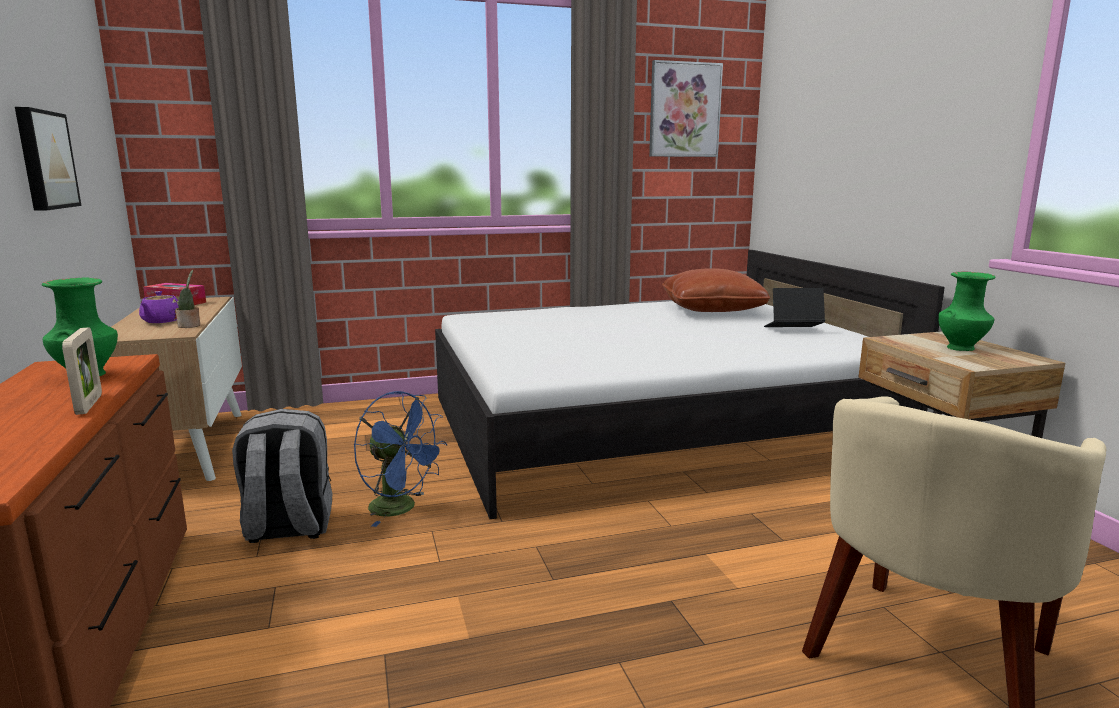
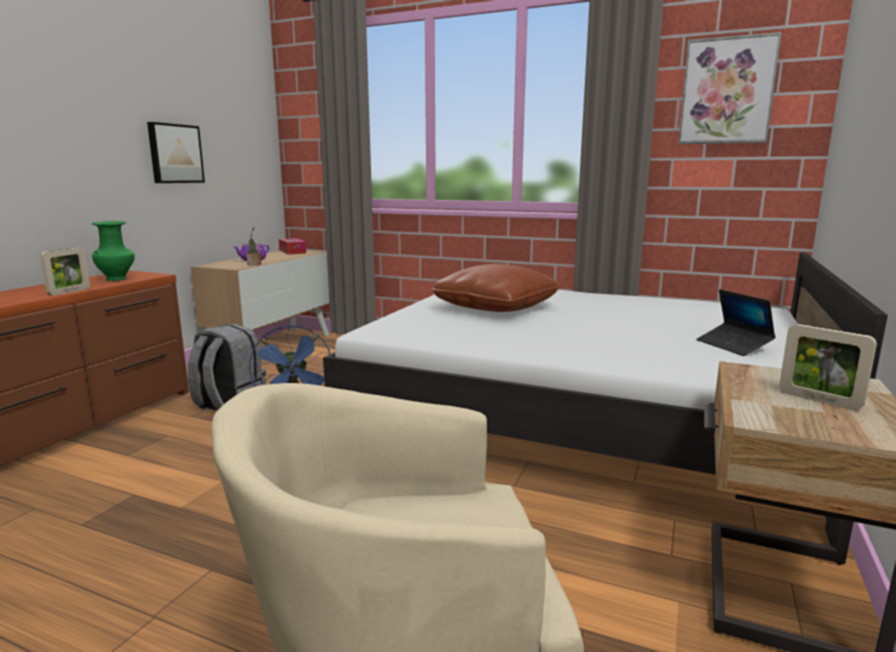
camera: 40 degrees right, 0 degrees up
brown pillow [662,268,770,312] -> brown pillow moved to [432,264,560,312]
laptop [764,288,825,327] -> laptop turned 150 degrees counterclockwise [696,289,776,356]
green vase [938,272,995,351] -> picture frame [779,324,877,410]

